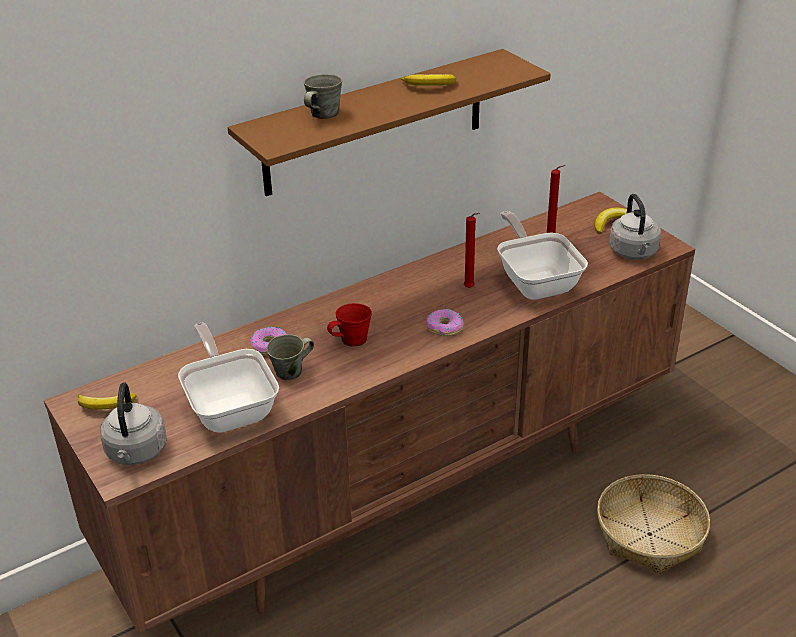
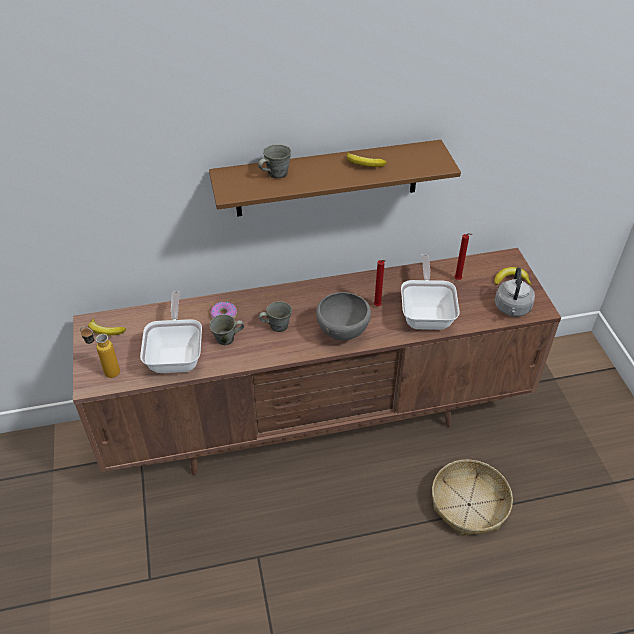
camera: 20 degrees right, 10 degrees up
grey kettle [100,382,167,465] -> bottle [80,327,120,378]
red mug [327,303,372,347] -> grey mug [259,301,292,332]
donut [425,309,463,336] -> grey bowl [316,292,371,341]

